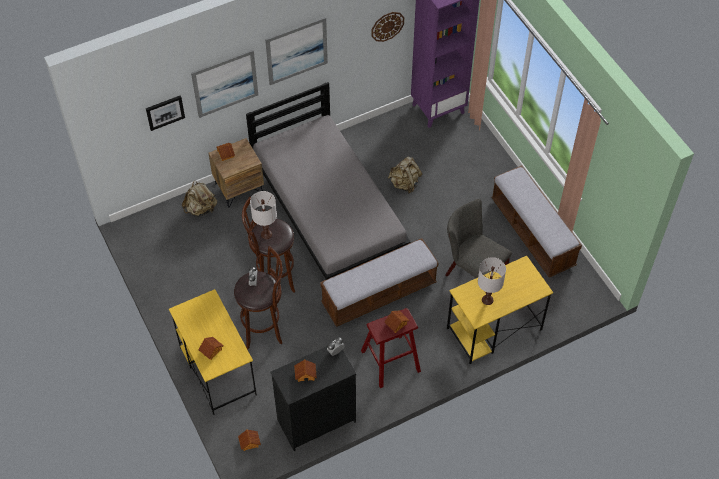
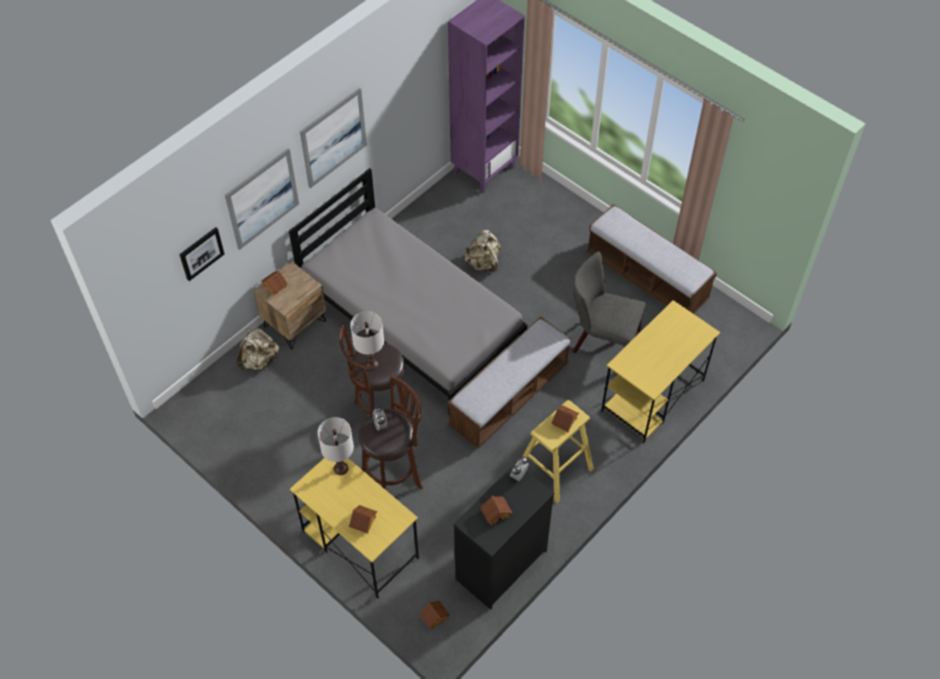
camera: 20 degrees left, 0 degrees up
red stool [361,308,421,388] -> yellow stool [523,400,594,503]
wall clock [371,12,404,42] -> none
white table lamp [478,257,506,305] -> white table lamp moved to [318,417,354,475]

